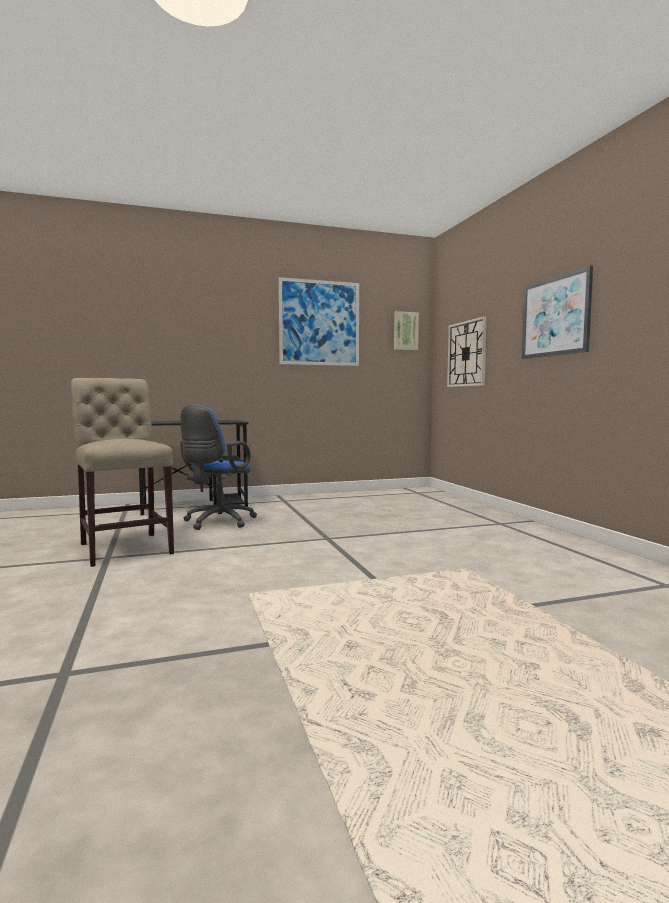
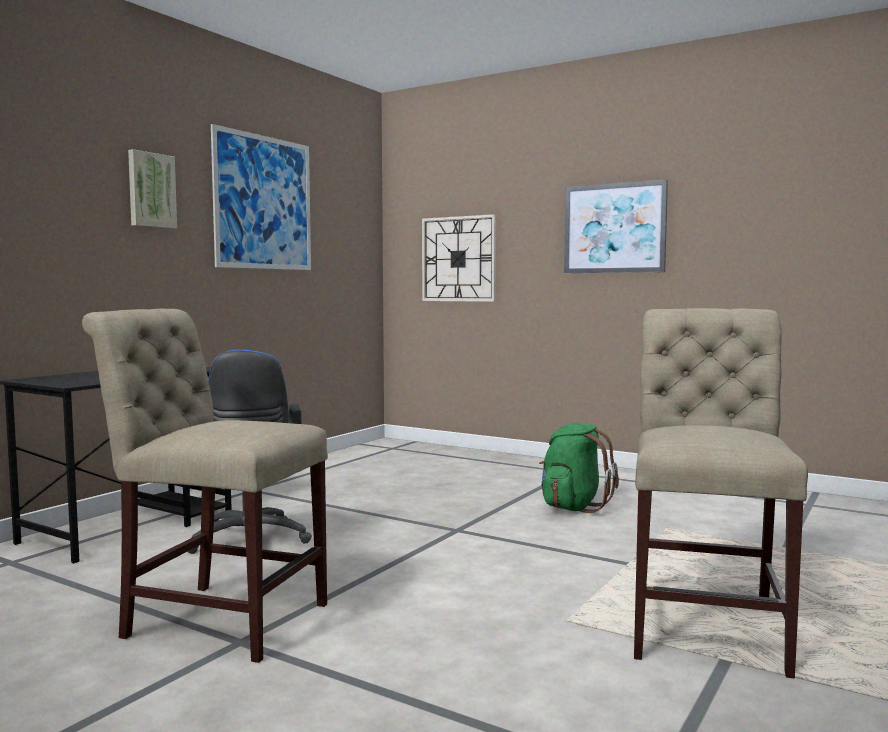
camera: 40 degrees left, 0 degrees up
picture [394,311,419,351] -> picture moved to [128,149,177,229]
none -> green backpack [539,423,619,513]
none -> beige chair [634,308,808,678]

